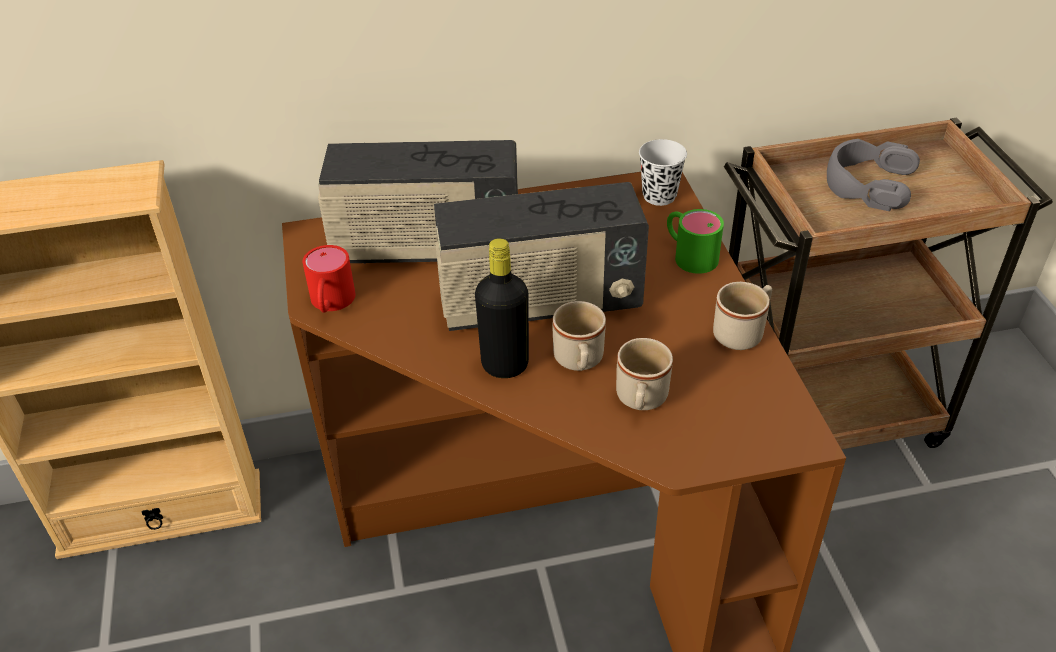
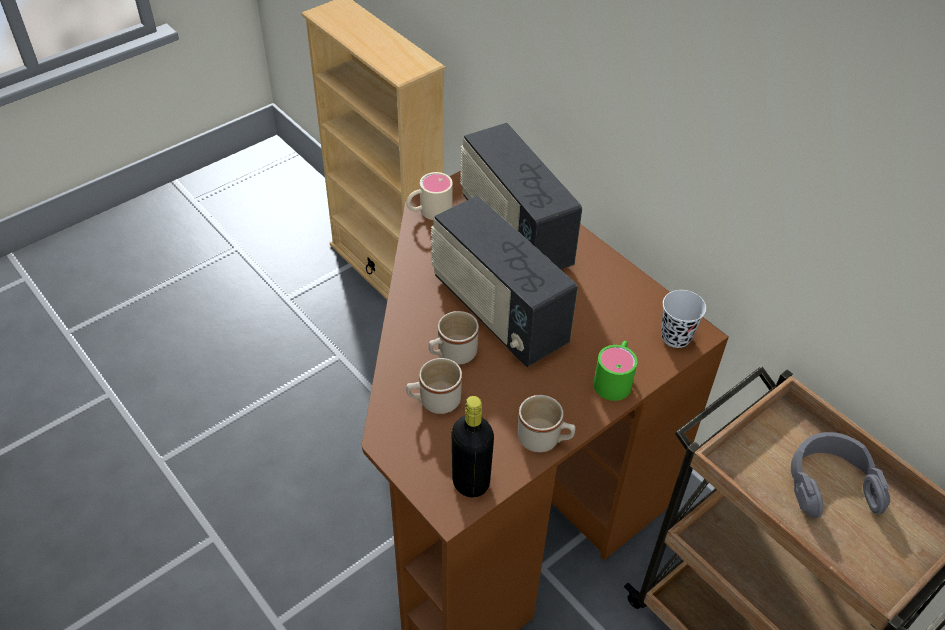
camera: 60 degrees right, 5 degrees up
red mug [302,245,356,313] -> beige mug [406,172,453,220]
black bottle [475,238,529,378] -> black bottle moved to [452,396,494,498]

